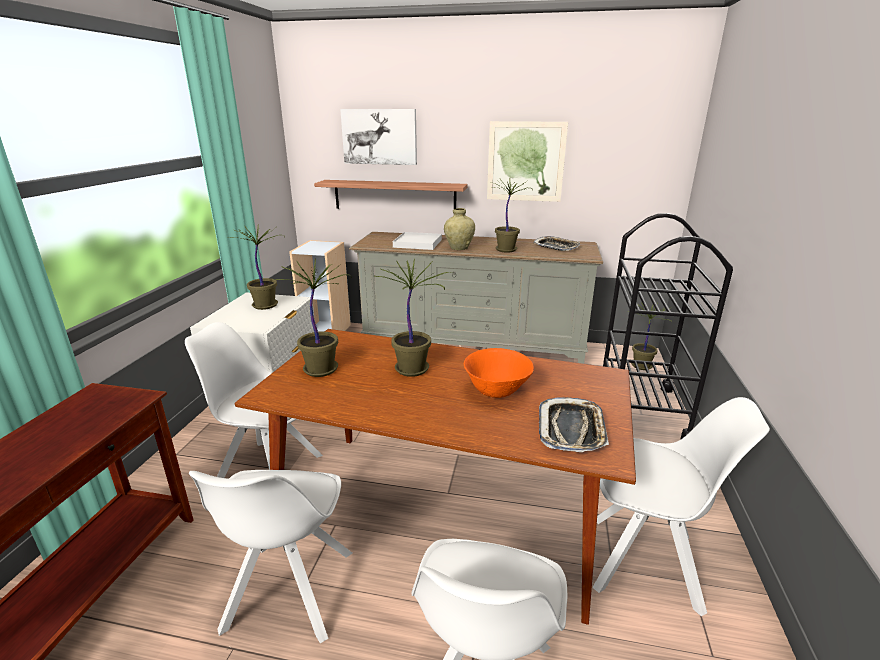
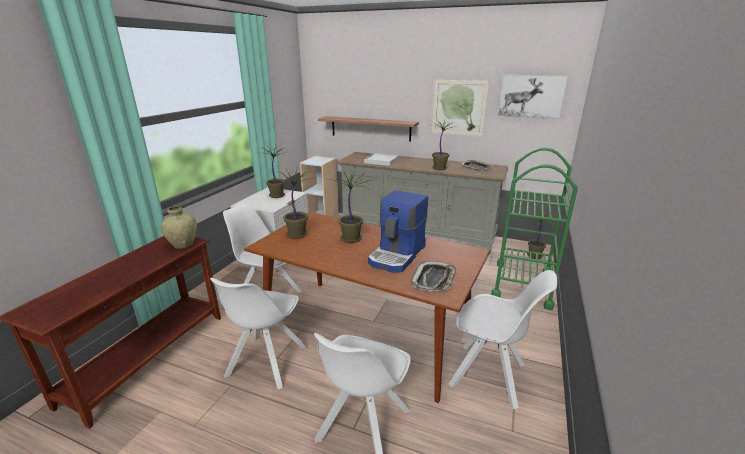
camera: 10 degrees right, 0 degrees up
picture [340,109,417,165] -> picture moved to [498,75,568,119]
beige vase [444,208,475,250] -> beige vase moved to [161,206,197,249]
orange bowl [464,348,534,398] -> coffee machine [368,190,428,273]
black cart [603,213,733,440] -> green cart [491,147,578,310]

